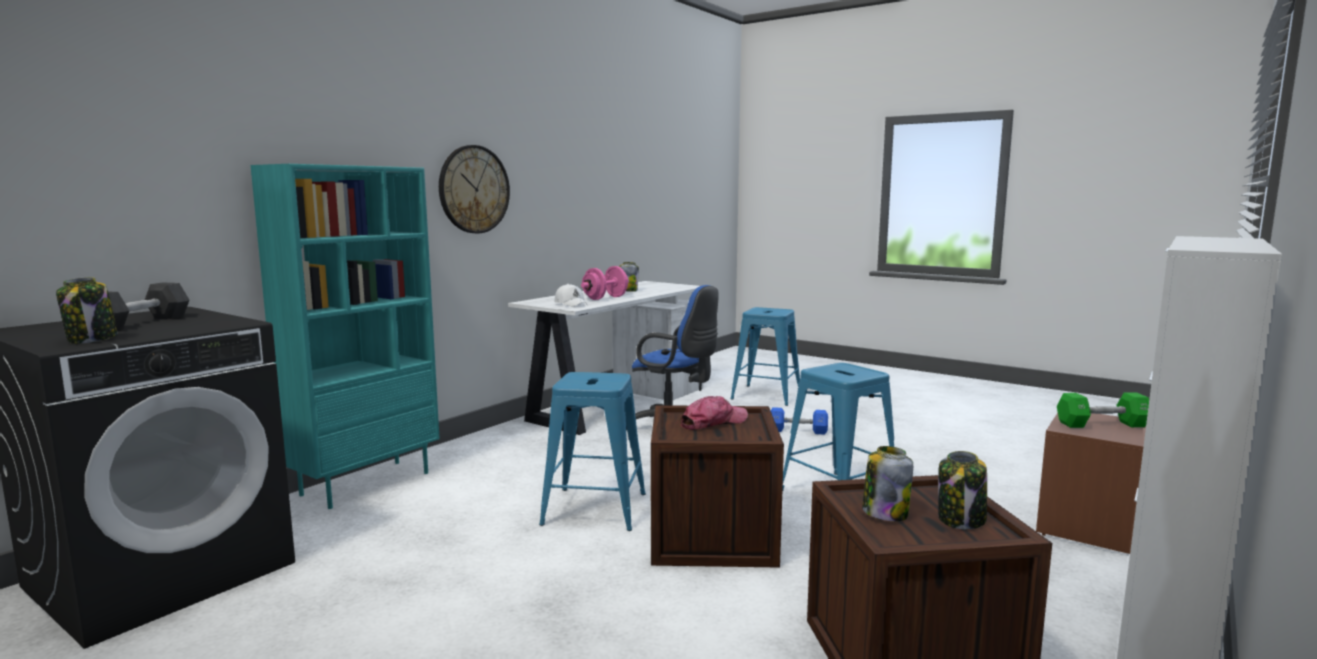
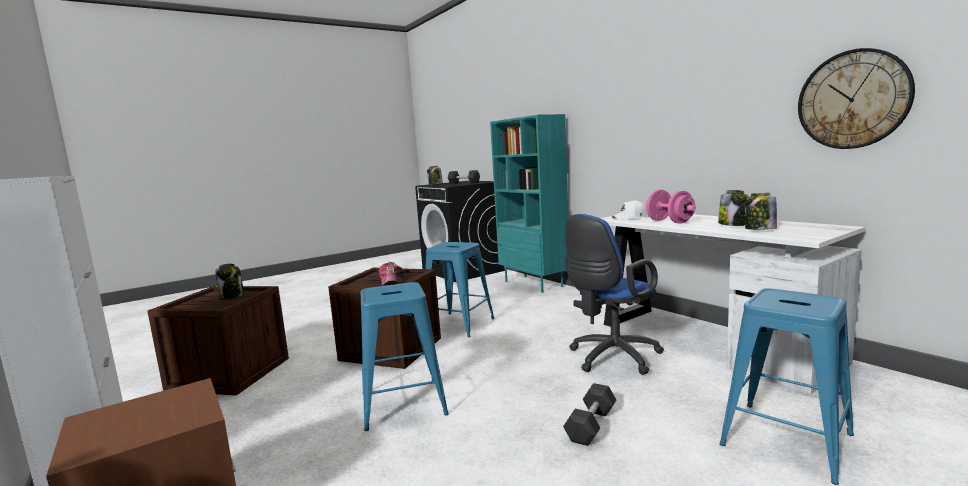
camera: 110 degrees right, 0 degrees up
wall clock [439,145,510,233] -> wall clock moved to [798,48,915,149]
blue dumbbell [770,407,828,435] -> black dumbbell [563,383,616,446]
jar [938,451,987,529] -> jar moved to [745,193,777,230]
green dumbbell [1057,392,1149,428] -> none

